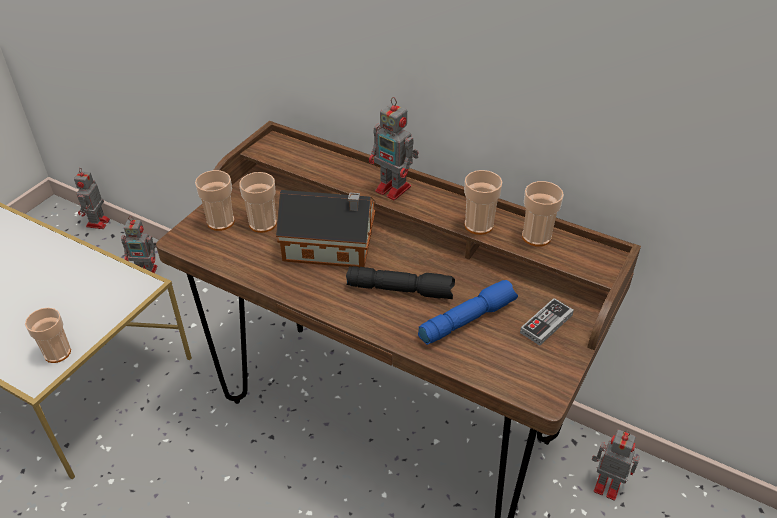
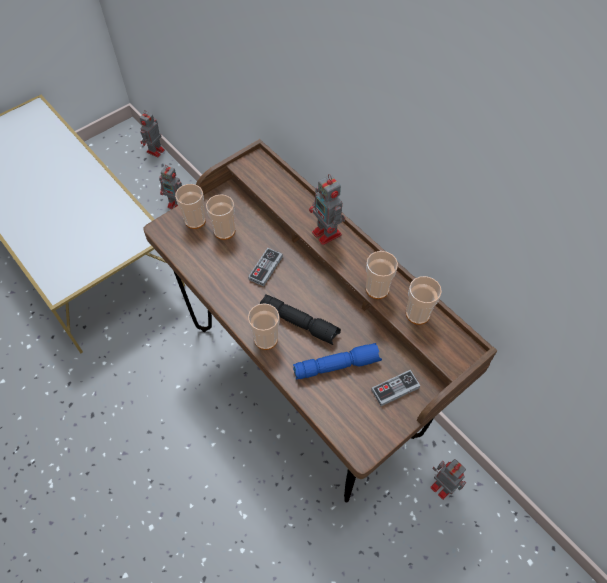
camera: 20 degrees right, 15 degrees up
cup [25,308,71,363] -> cup moved to [248,303,279,350]
toy house [276,190,376,268] -> game controller [248,248,283,286]

